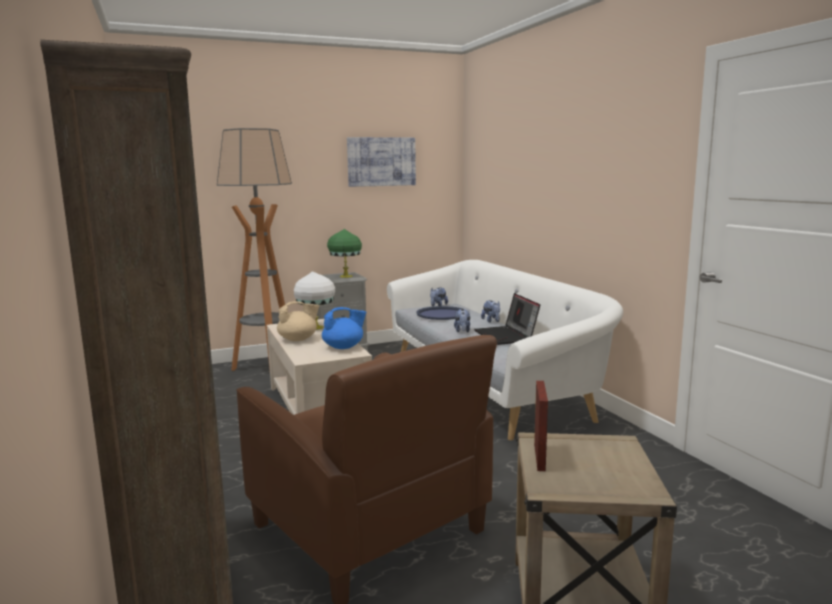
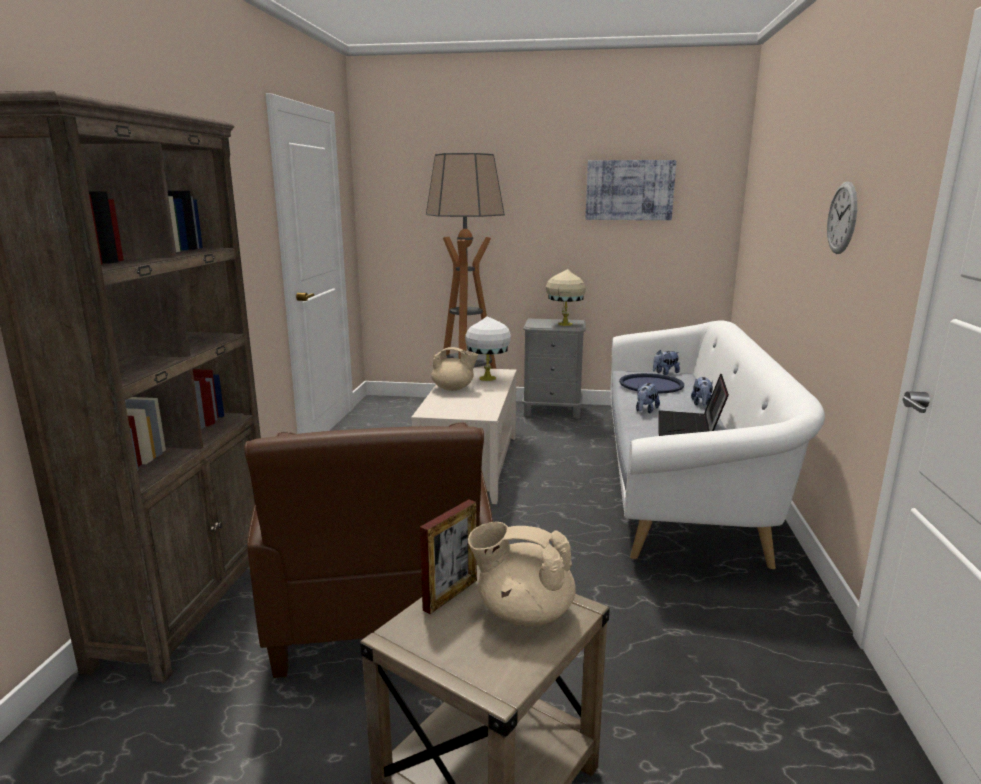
camera: 30 degrees right, 5 degrees up
blue teapot [322,307,366,349] -> none
green table lamp [327,229,362,278] -> beige table lamp [546,269,586,326]
none -> beige teapot [468,522,575,627]
none -> wall clock [827,181,857,254]

